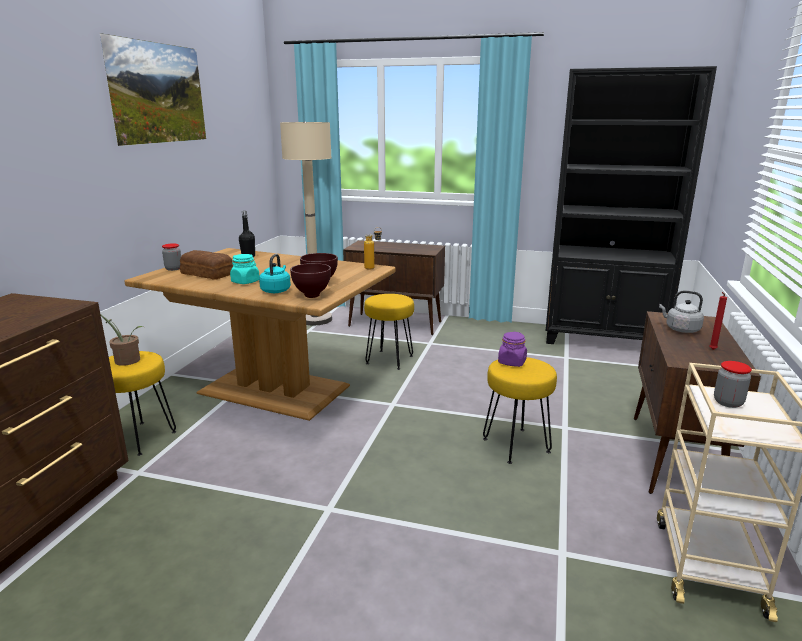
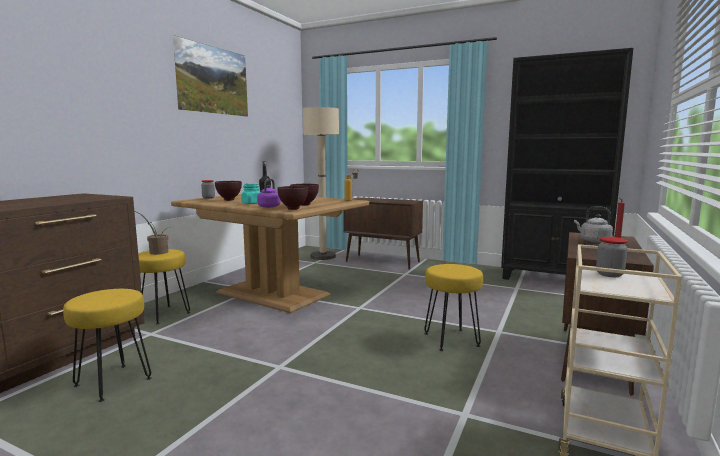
camera: 10 degrees right, 10 degrees down
bread [180,250,233,280] -> brown bowl [215,181,242,201]
turquoise kettle [259,254,291,293] -> purple kettle [257,179,281,208]
yellow stool [364,294,414,370] -> yellow stool moved to [63,289,151,402]
purple jar [498,332,527,367] -> none

